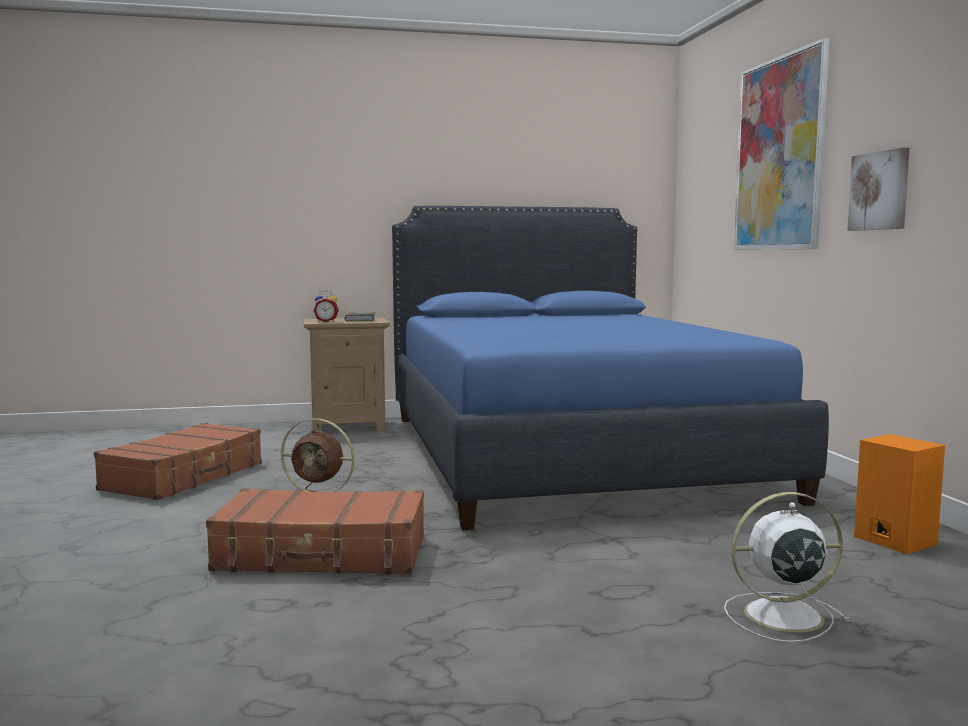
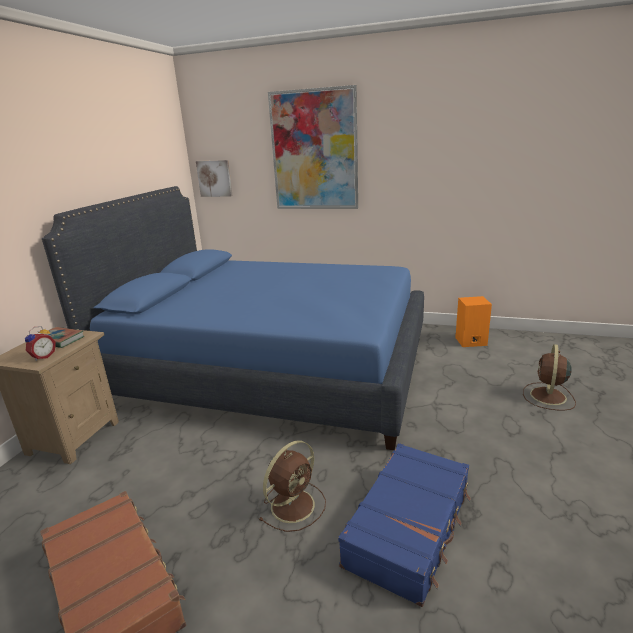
camera: 60 degrees left, 15 degrees up
brown suitcase [206,488,424,574] -> blue suitcase [338,443,471,607]
white fan [724,492,851,643] -> brown fan [523,344,576,411]
picture [848,147,910,231] -> picture moved to [196,160,233,197]

